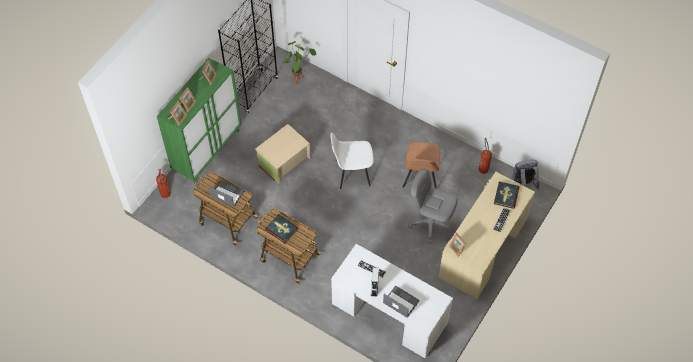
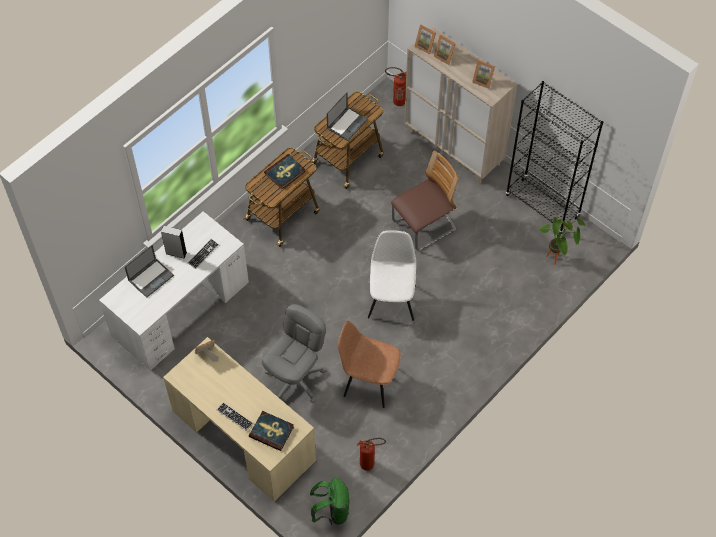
camera: 100 degrees right, 0 degrees up
green cabinet [157,58,241,183] -> beige cabinet [404,27,517,183]
beige storage box [255,124,311,184] -> chair [391,150,459,251]
grey backpack [512,160,539,189] -> green backpack [310,478,350,525]

